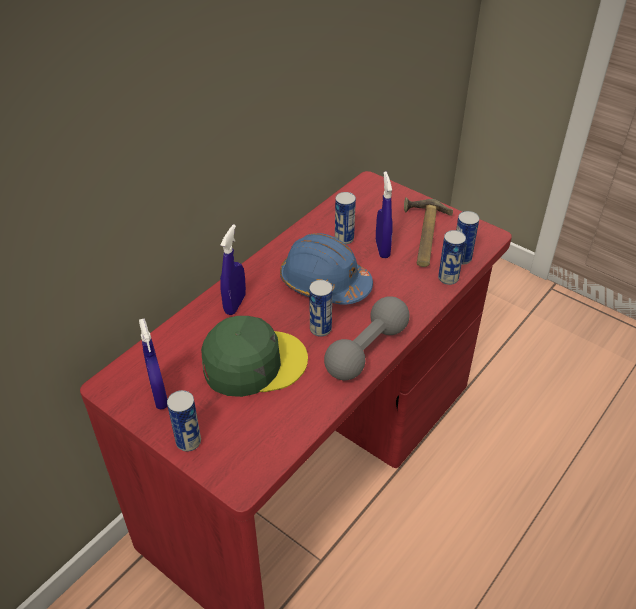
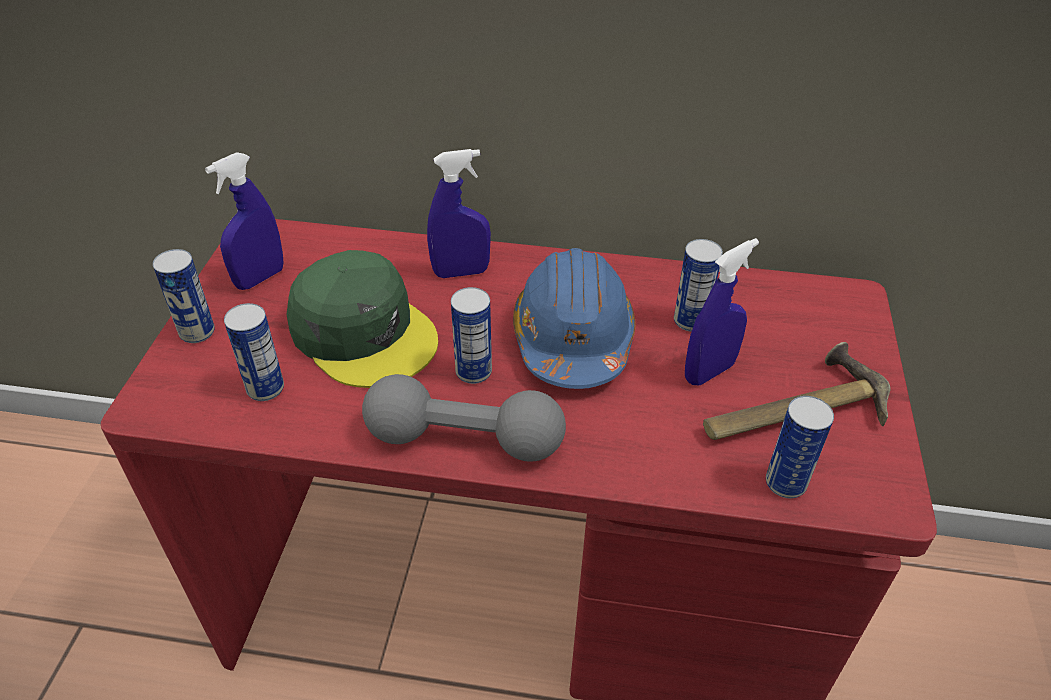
camera: 60 degrees right, 0 degrees up
can [438,230,466,285] -> can moved to [224,303,284,401]

